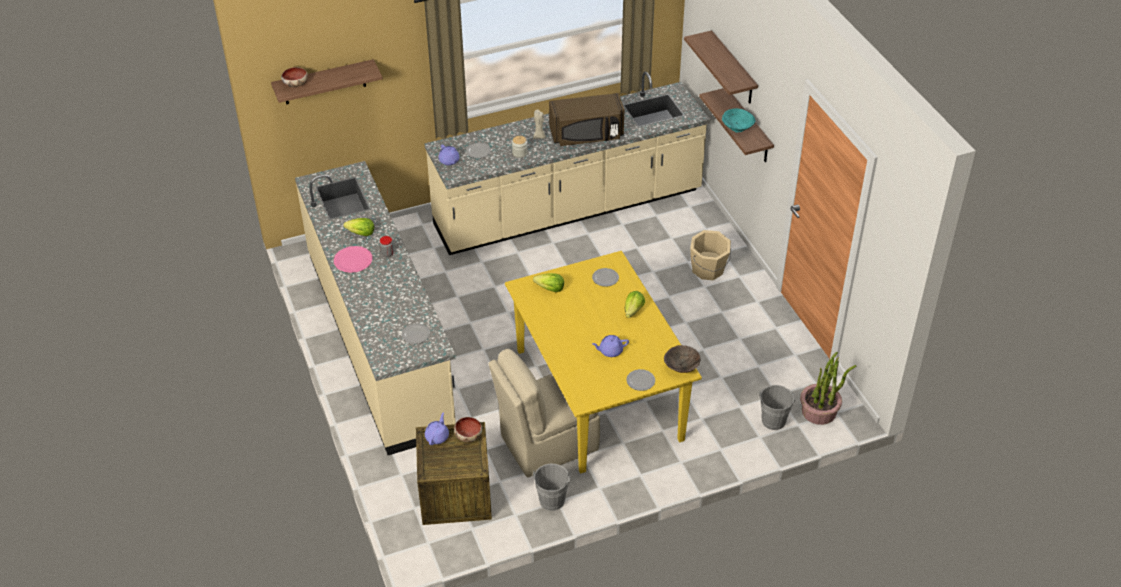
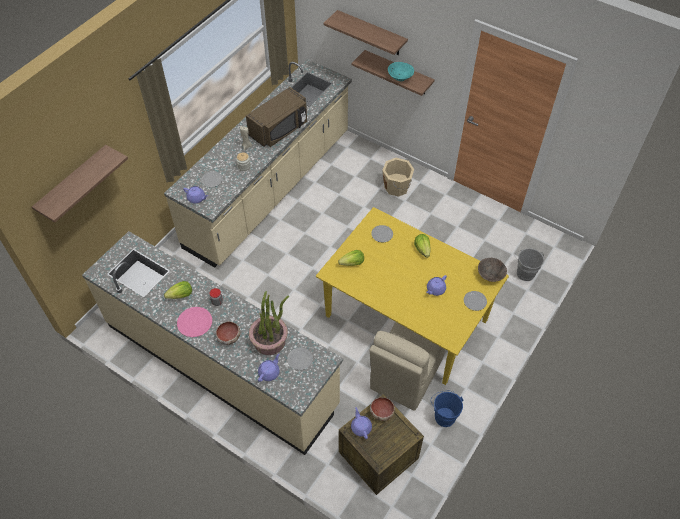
camera: 35 degrees left, 10 degrees up
bowl [281,67,308,87] -> bowl moved to [216,322,240,345]
grey bucket [533,464,571,511] -> blue bucket [431,391,463,427]
potted plant [800,352,857,425] -> potted plant moved to [249,291,289,355]
none -> purple teapot [258,354,280,382]

